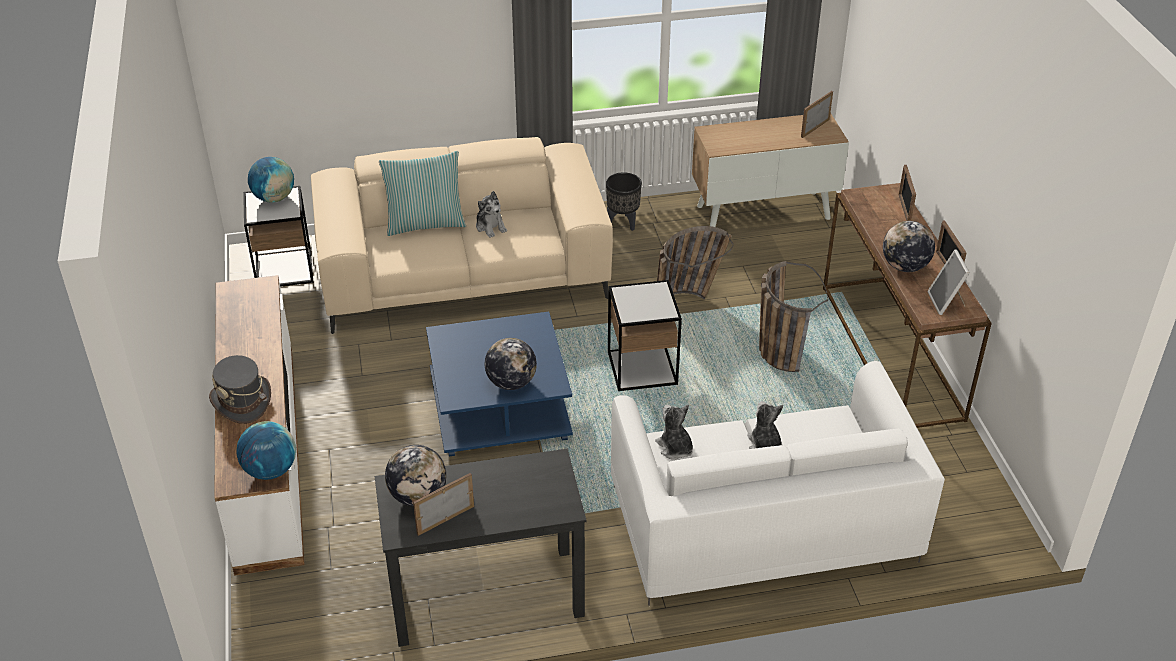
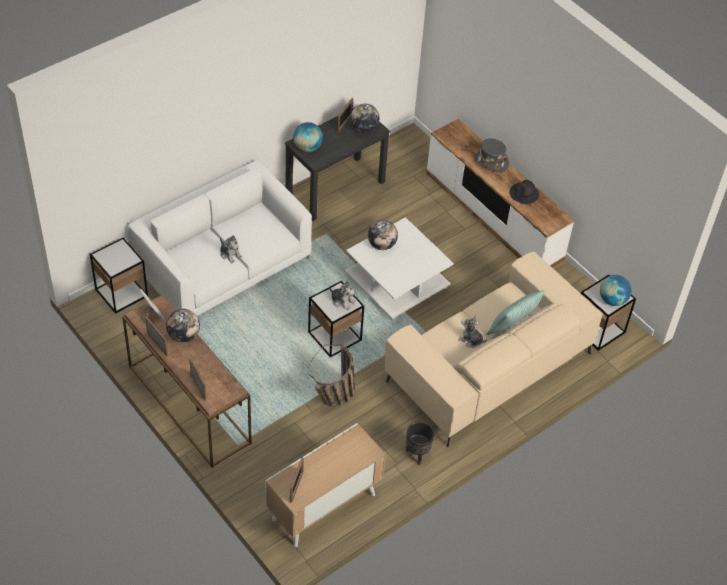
camera: 150 degrees right, 10 degrees up
globe [236,421,296,480] -> globe moved to [293,122,323,152]
blue coffee table [426,312,573,457] -> white coffee table [345,217,454,320]
plush toy [655,405,693,460] -> plush toy moved to [329,281,355,310]
basket [759,261,828,372] -> none
none -> side table [90,238,148,314]
none -> black hat [510,180,539,204]

